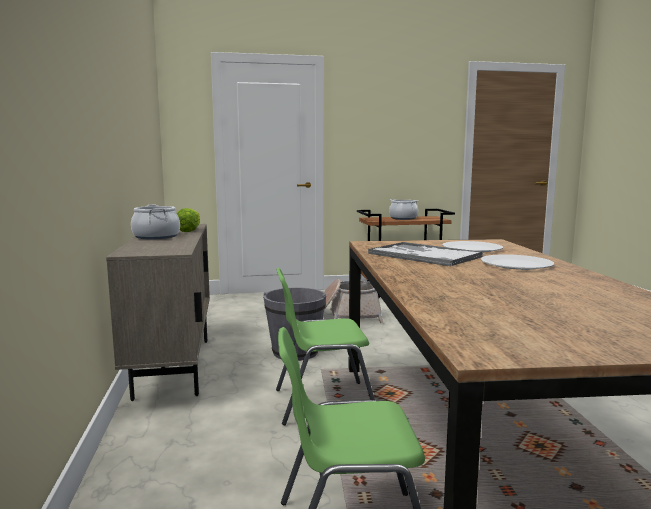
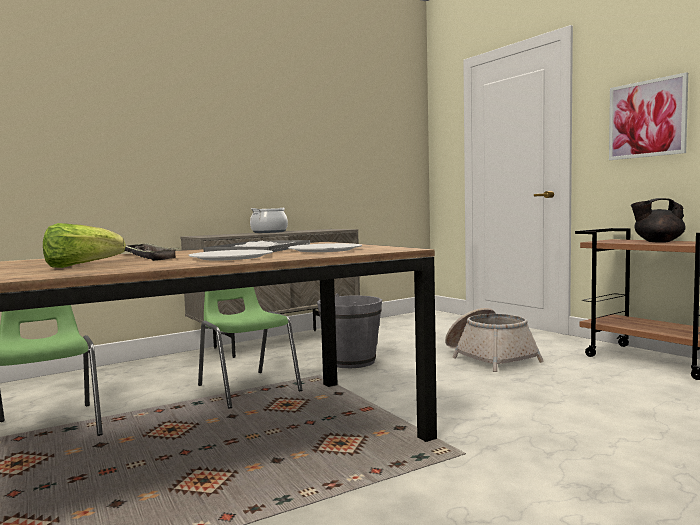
camera: 65 degrees right, 5 degrees down
lettuce [177,208,200,232] -> lettuce moved to [43,223,126,268]
cooking pot [389,199,418,220] -> black teapot [631,198,686,243]
none -> tray [125,243,180,261]
none -> picture [609,72,688,160]

